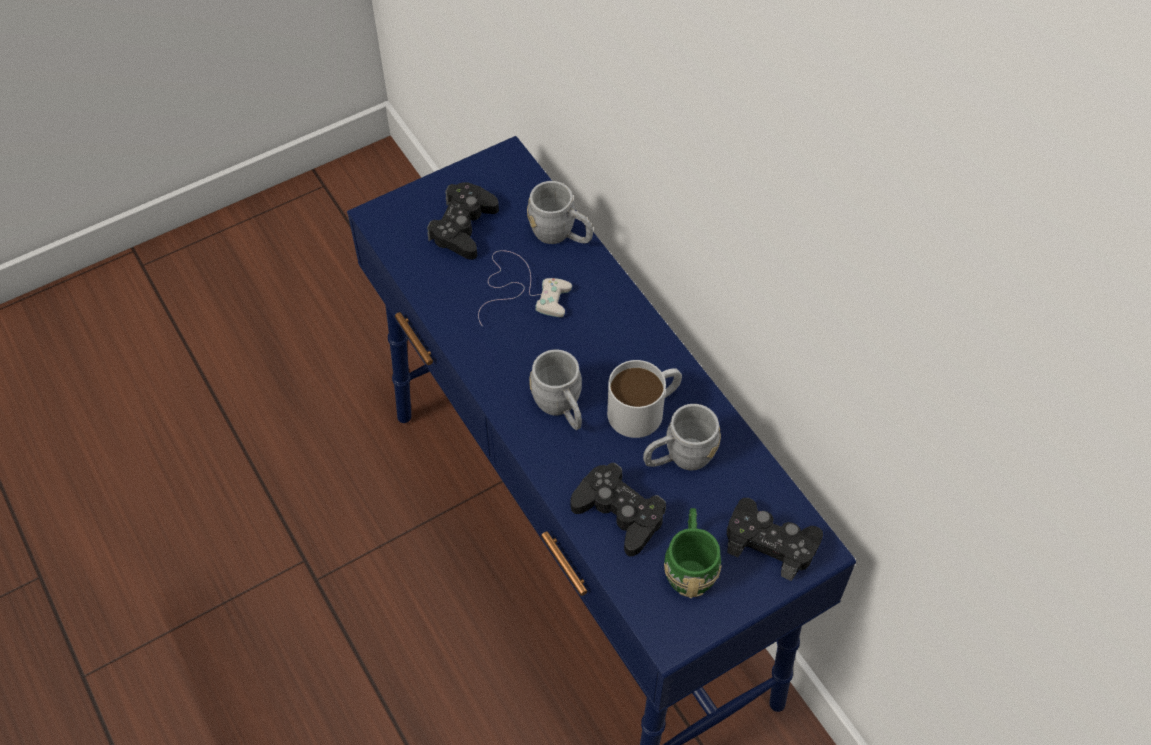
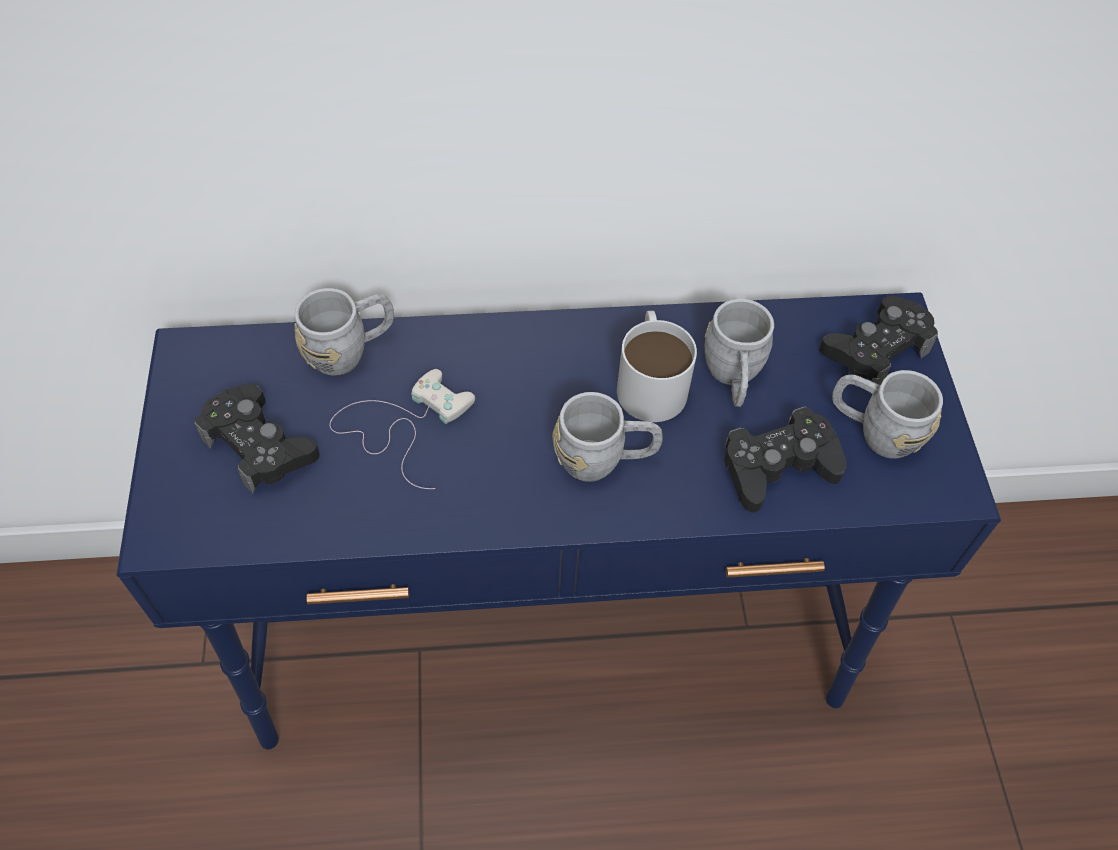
camera: 65 degrees left, 0 degrees up
green mug [664,508,722,598] -> grey mug [832,370,943,459]

